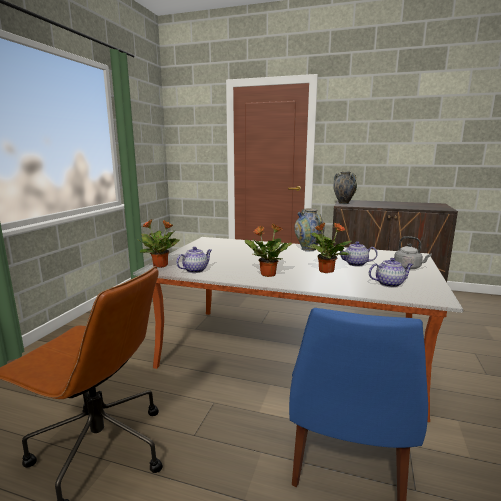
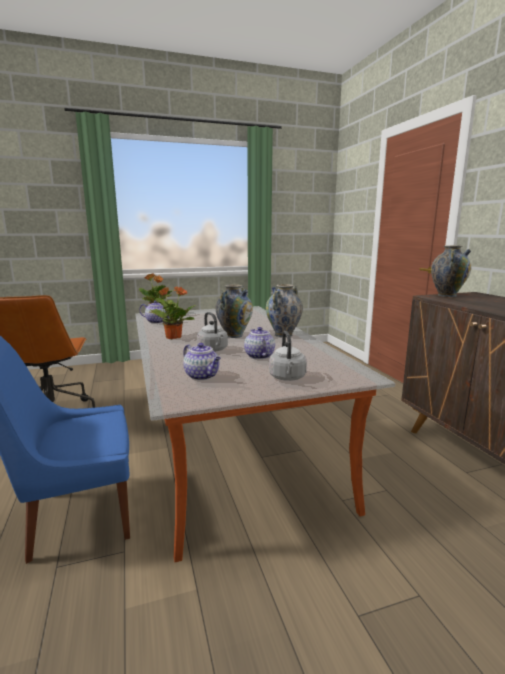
camera: 55 degrees right, 0 degrees up
potted plant [306,223,352,273] -> grey kettle [197,312,228,352]
none -> vase [216,284,253,338]

